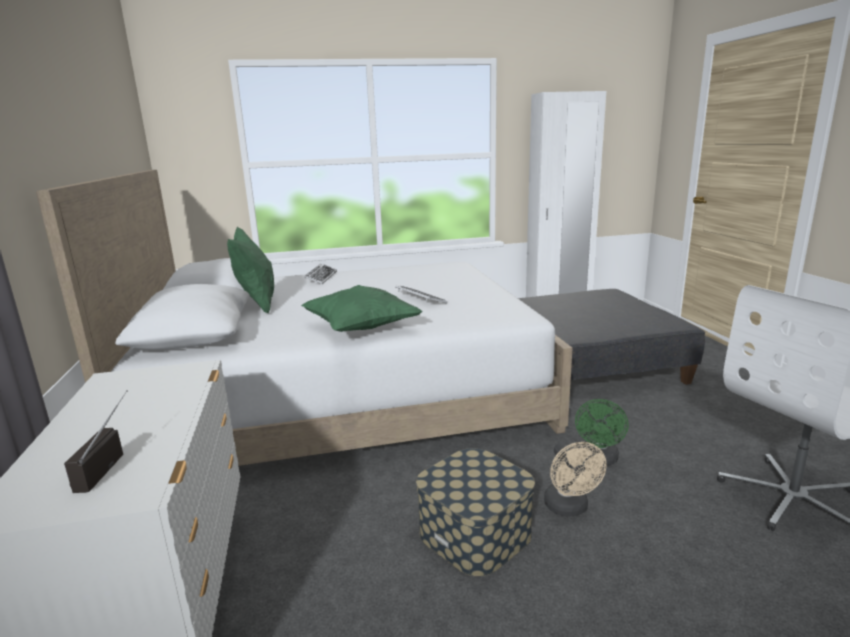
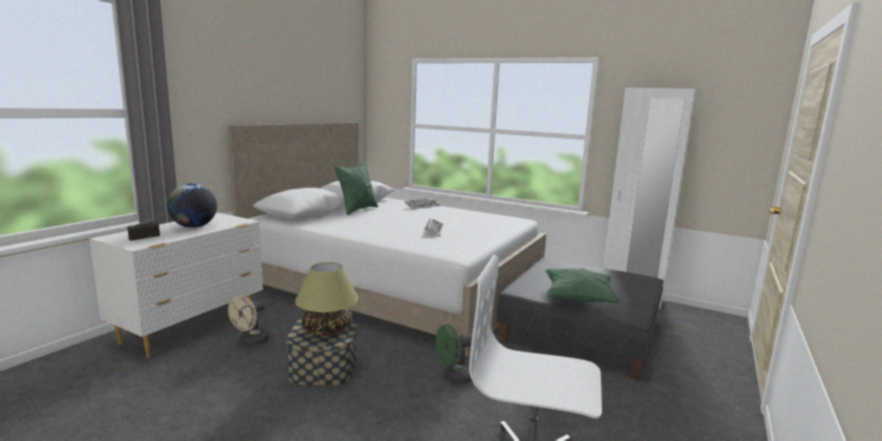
camera: 40 degrees right, 5 degrees down
green pillow [301,285,423,332] -> green pillow moved to [545,268,621,303]
beige fan [544,441,607,517] -> beige fan moved to [228,296,269,346]
none -> globe [167,183,217,228]
none -> table lamp [295,262,358,336]

